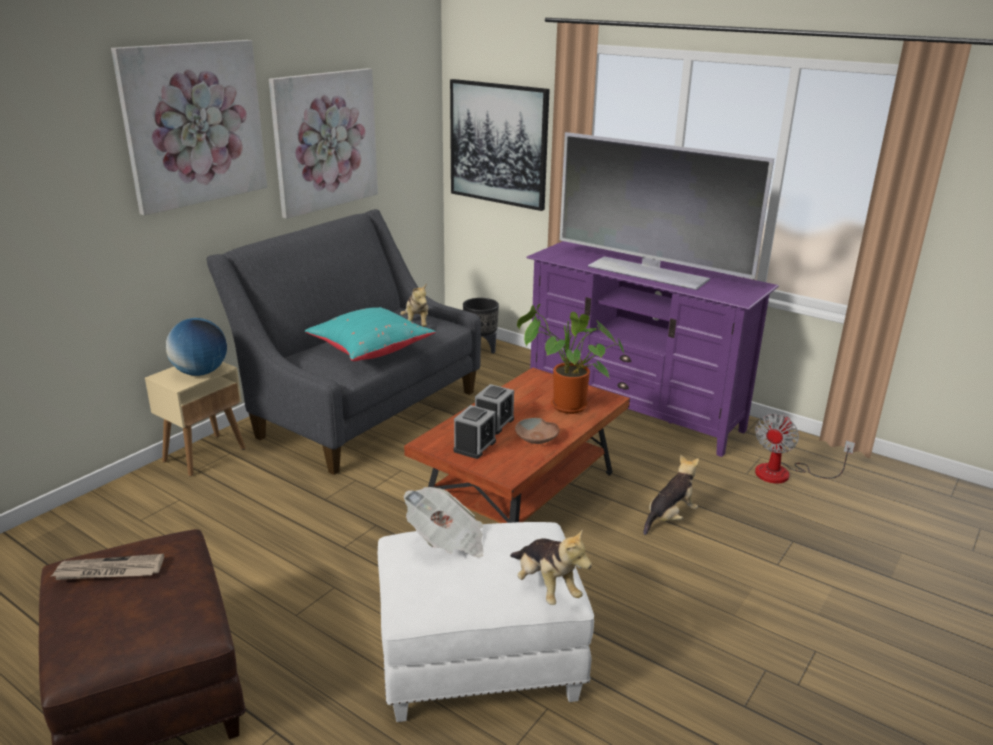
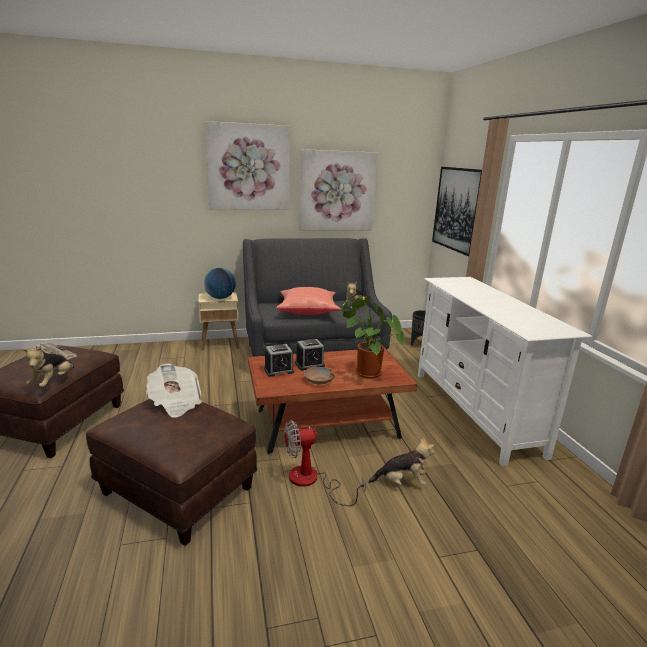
camera: 40 degrees right, 5 degrees down
turquoise pillow [305,307,435,361] -> red pillow [276,287,341,315]
white ottoman [378,522,594,722] -> brown ottoman [86,399,257,546]
plush toy [510,528,592,605] -> plush toy moved to [23,345,74,387]
purple tv stand [526,241,779,457] -> white tv stand [418,277,592,466]
television [560,132,774,290] -> none
fan [755,414,855,483] -> fan moved to [284,420,366,506]

